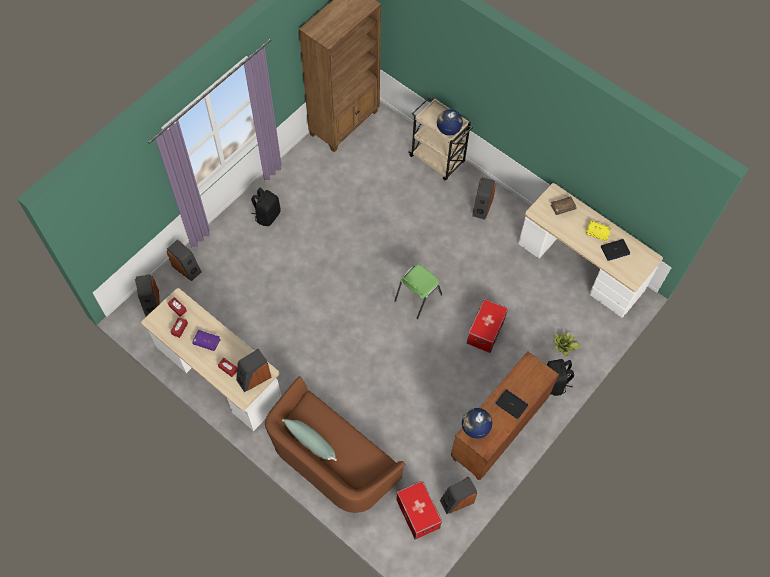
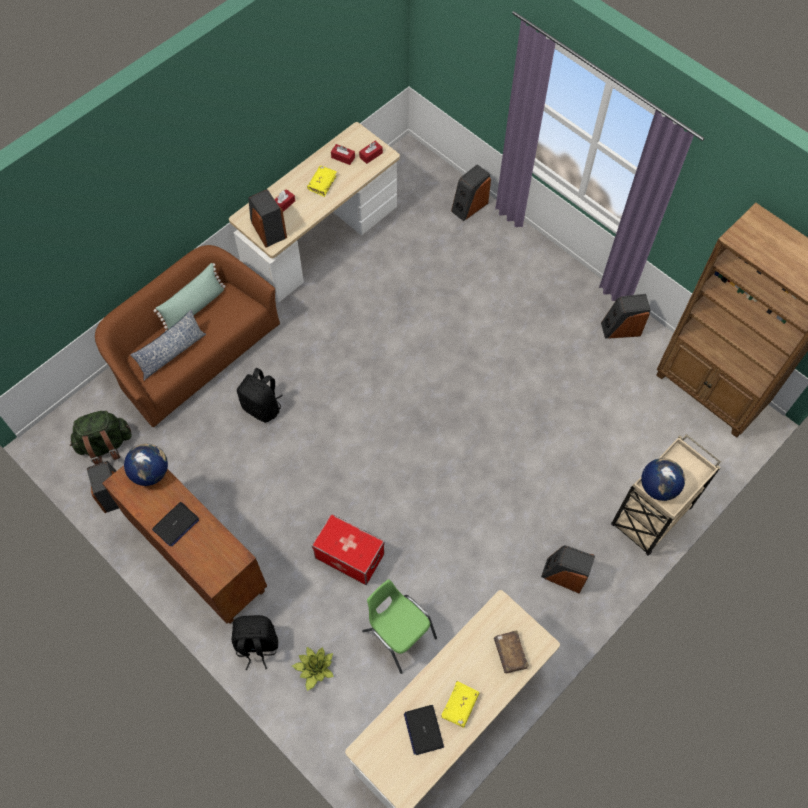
camera: 95 degrees right, 0 degrees up
speaker [135,274,160,317] -> speaker moved to [601,294,651,339]
purple book [192,330,221,351] -> yellow book [307,166,337,197]
black backpack [251,188,280,226] -> black backpack moved to [237,368,283,423]
green chair [394,265,442,319] -> green chair moved to [362,579,437,674]
storage box [397,481,442,540] -> green backpack [70,411,132,465]
none -> pillow [130,309,206,381]

